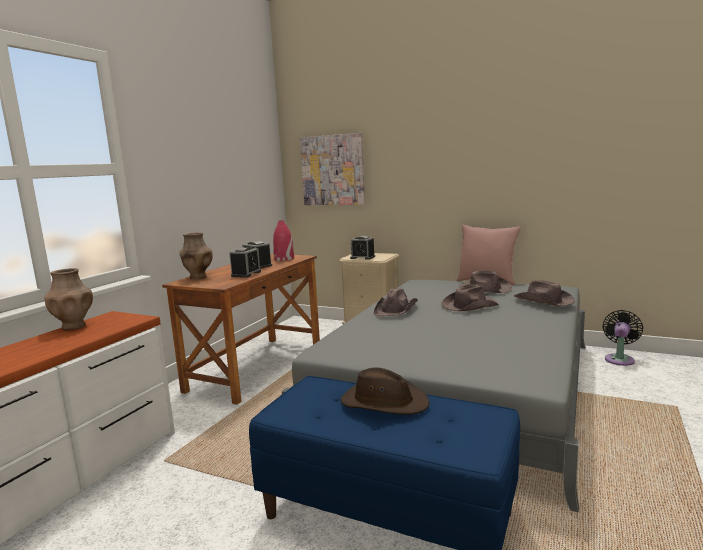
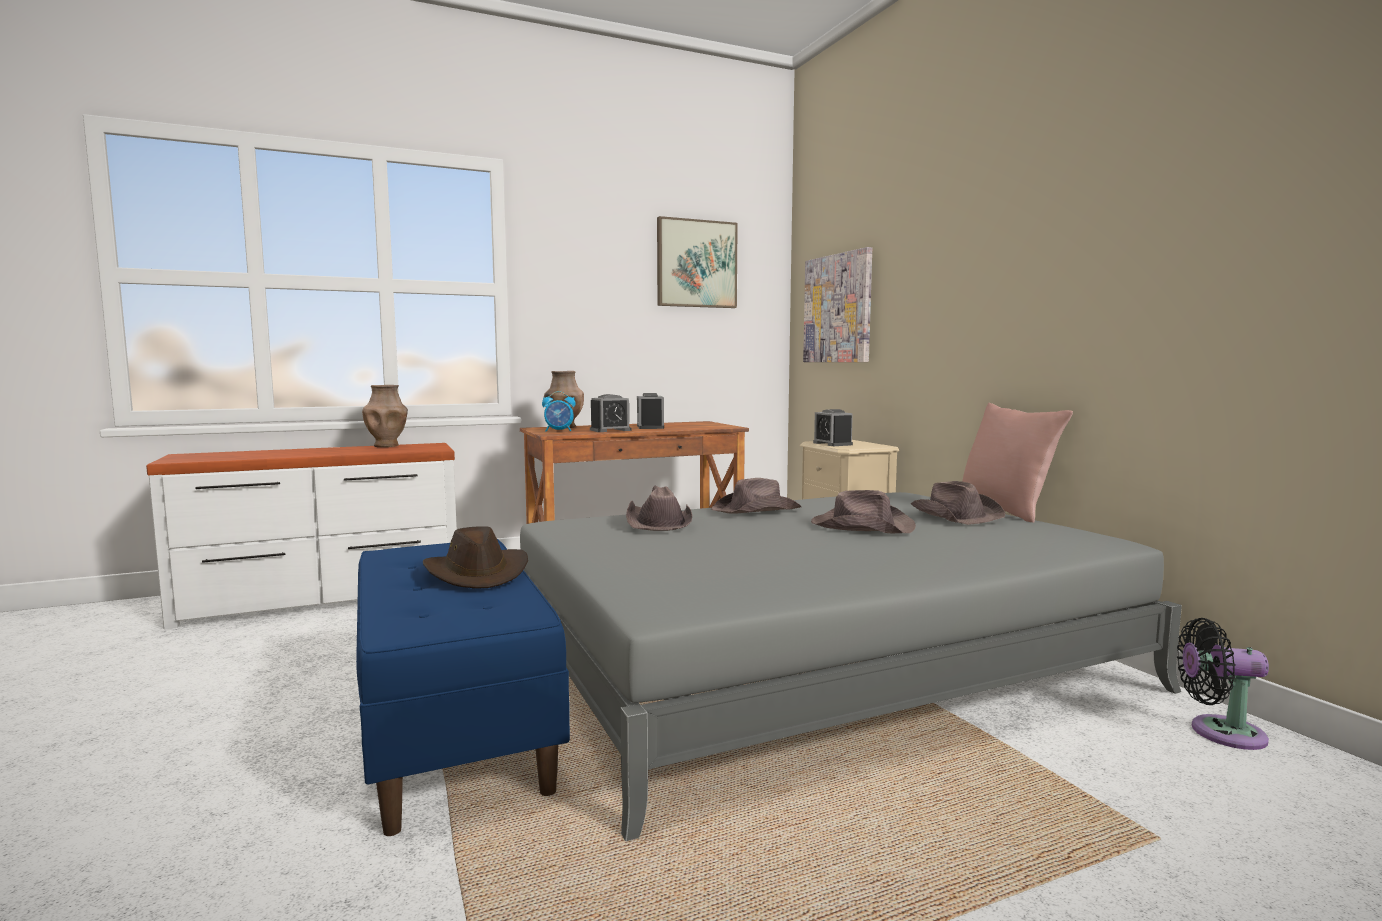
camera: 40 degrees right, 5 degrees down
red vase [273,220,294,261] -> none
brown hat [514,280,575,306] -> brown hat moved to [626,485,692,531]
black fan [603,310,643,366] -> black fan turned 150 degrees counterclockwise [1177,618,1269,750]
none -> alarm clock [542,391,576,432]
none -> picture [657,216,738,308]

